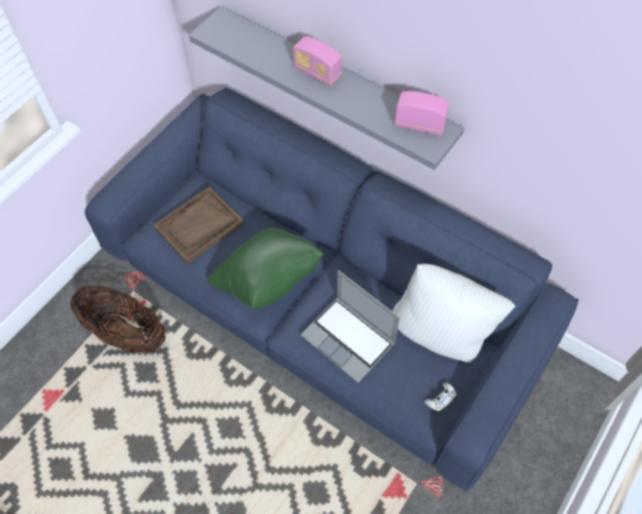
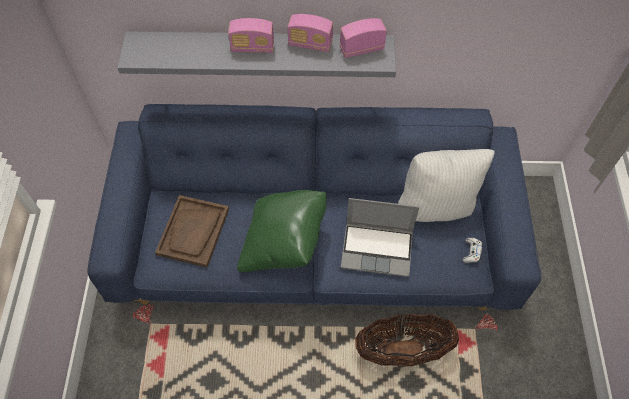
camera: 35 degrees left, 0 degrees up
basket [70,286,166,353] -> basket moved to [355,314,459,367]
none -> radio [287,14,333,52]

